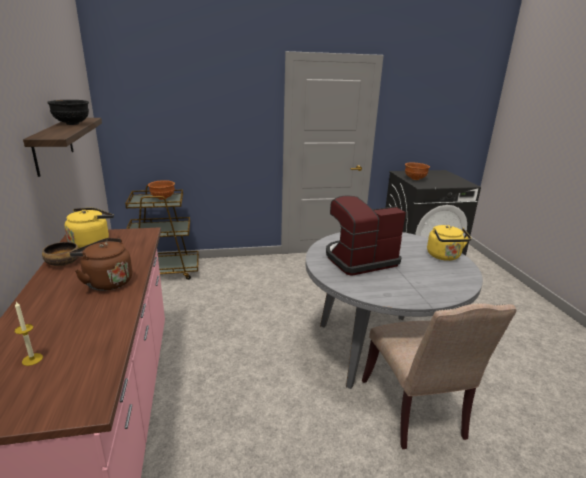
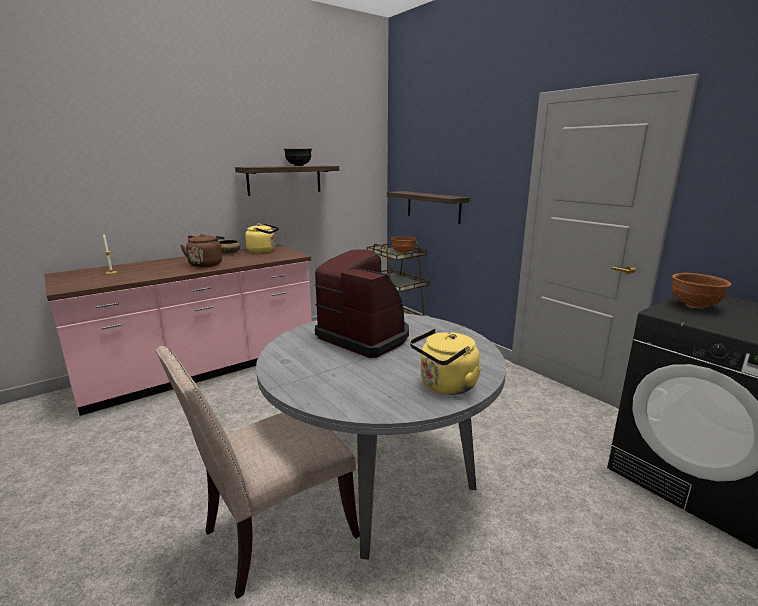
camera: 65 degrees right, 5 degrees down
none -> shelf [387,191,469,224]

